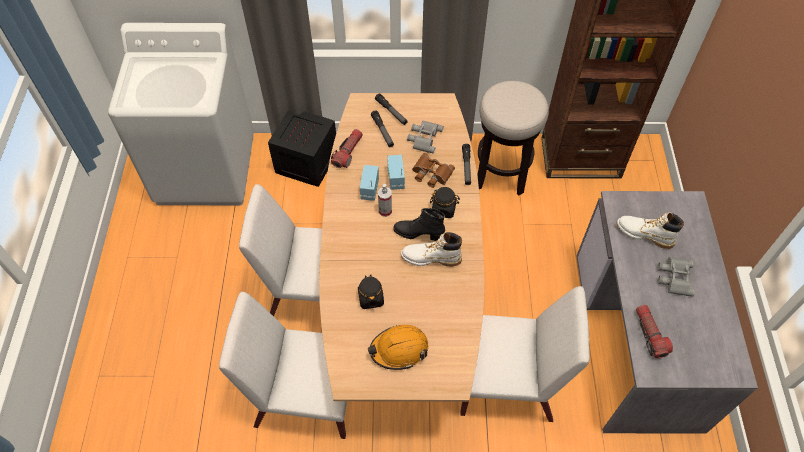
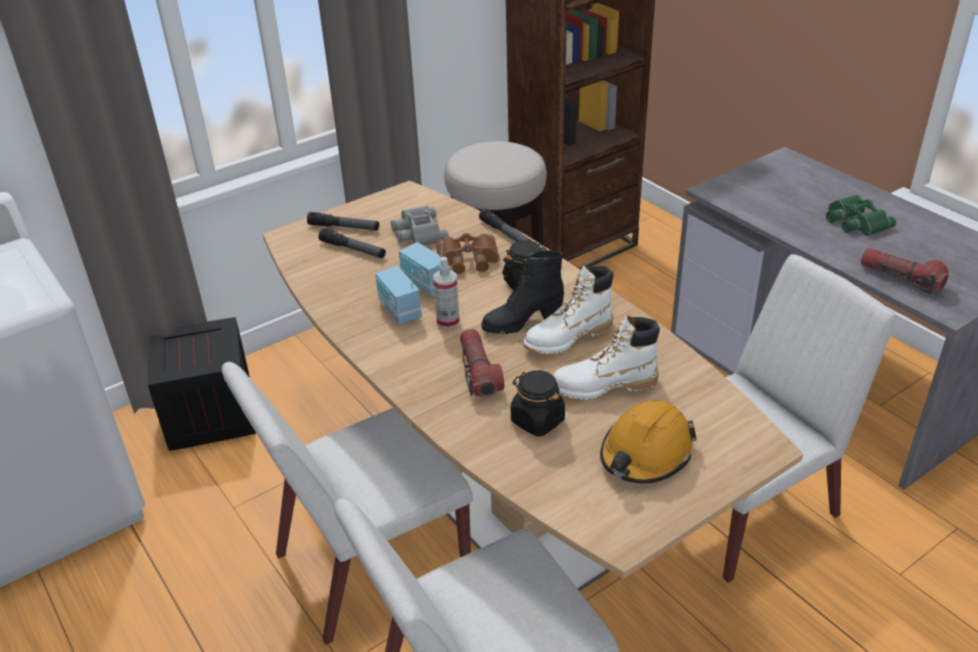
camera: 35 degrees left, 20 degrees down
flashlight [331,129,363,168] -> flashlight moved to [460,329,504,397]
white boot [617,212,684,249] -> white boot moved to [553,315,660,400]
grey binoculars [658,257,695,296] -> green binoculars [826,194,896,236]

